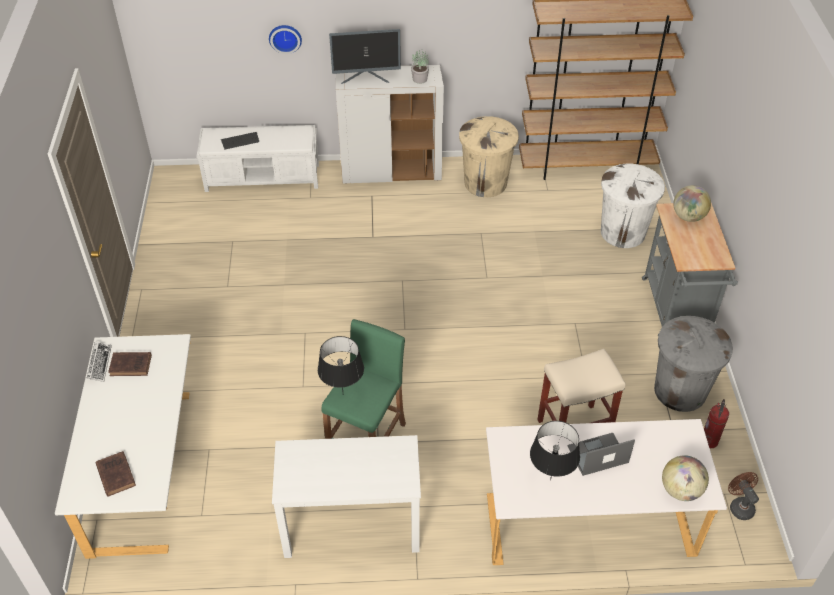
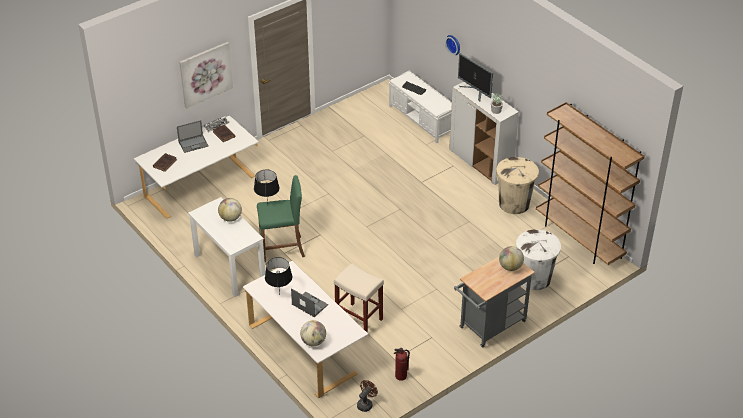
camera: 55 degrees right, 5 degrees down
grey trash can [654,316,733,412] -> none
none -> laptop [177,120,209,153]
none -> picture [179,42,233,109]
none -> globe [218,198,242,222]

